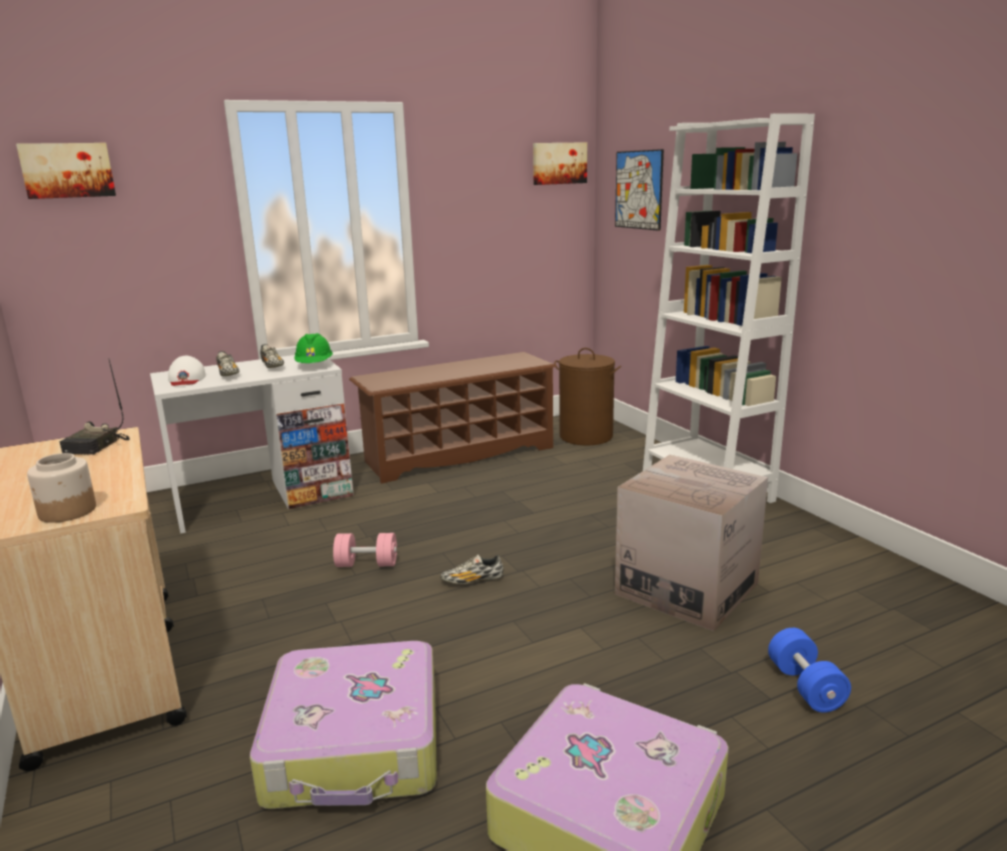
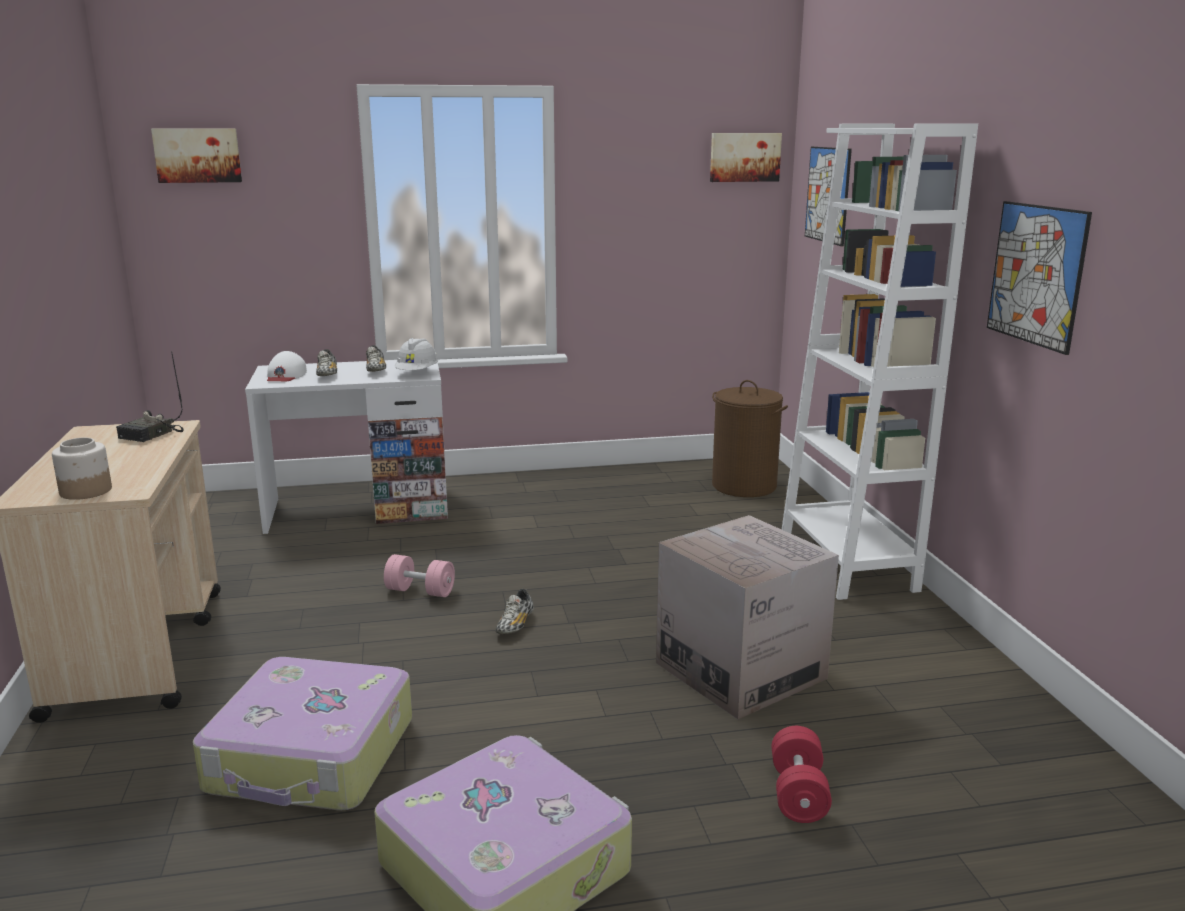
camera: 15 degrees right, 0 degrees up
green hard hat [294,333,333,363] -> white hard hat [395,338,438,370]
brown shoe rack [349,352,557,484] -> none
shoe [440,554,503,584] -> shoe turned 75 degrees counterclockwise [495,589,534,634]
blue dumbbell [768,628,851,713] -> red dumbbell [771,726,832,823]
none -> picture [987,201,1092,355]

